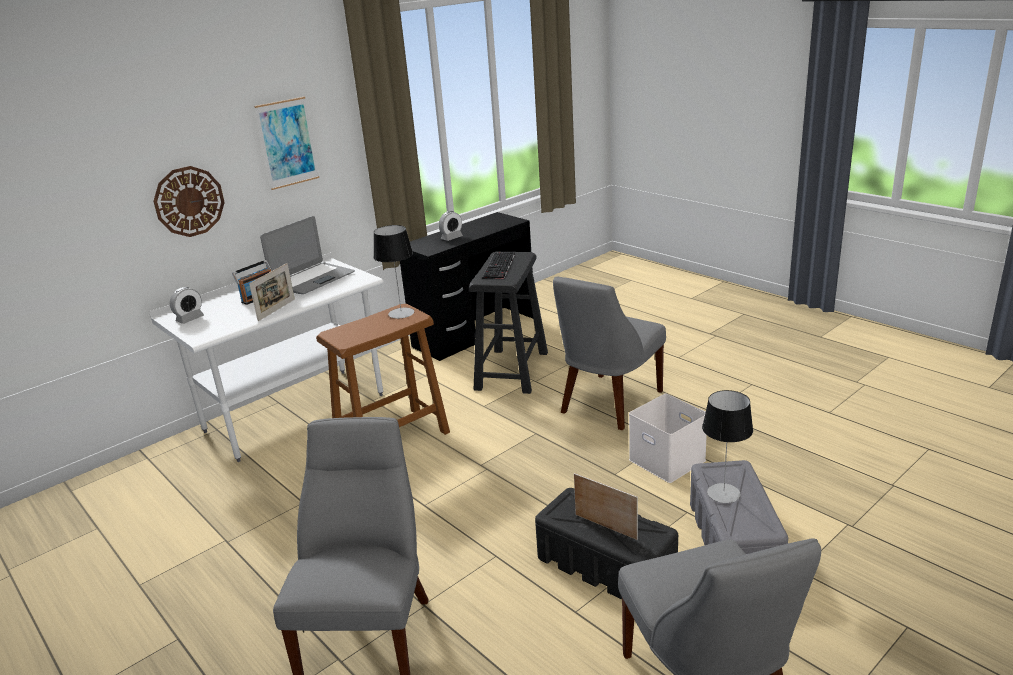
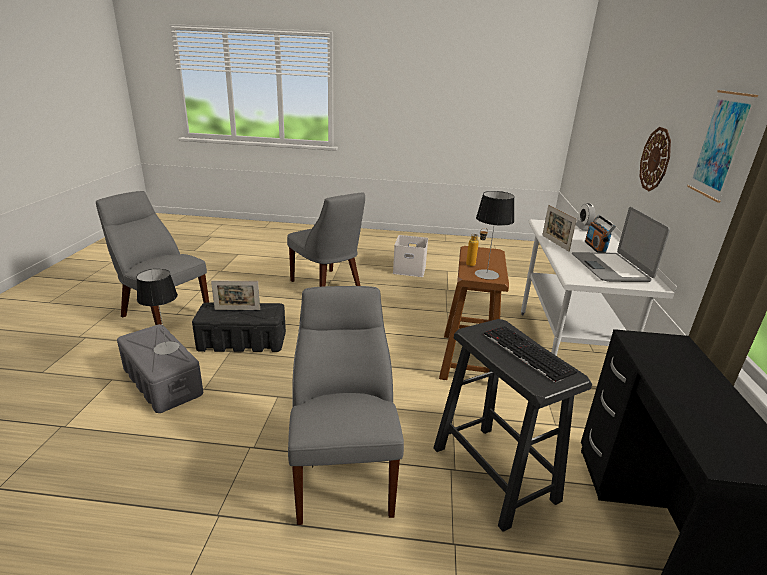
camera: 135 degrees right, 0 degrees up
alarm clock [439,211,463,241] -> none
white storage box [629,394,707,483] -> white storage box moved to [393,235,428,277]
none -> bottle [466,228,488,266]

